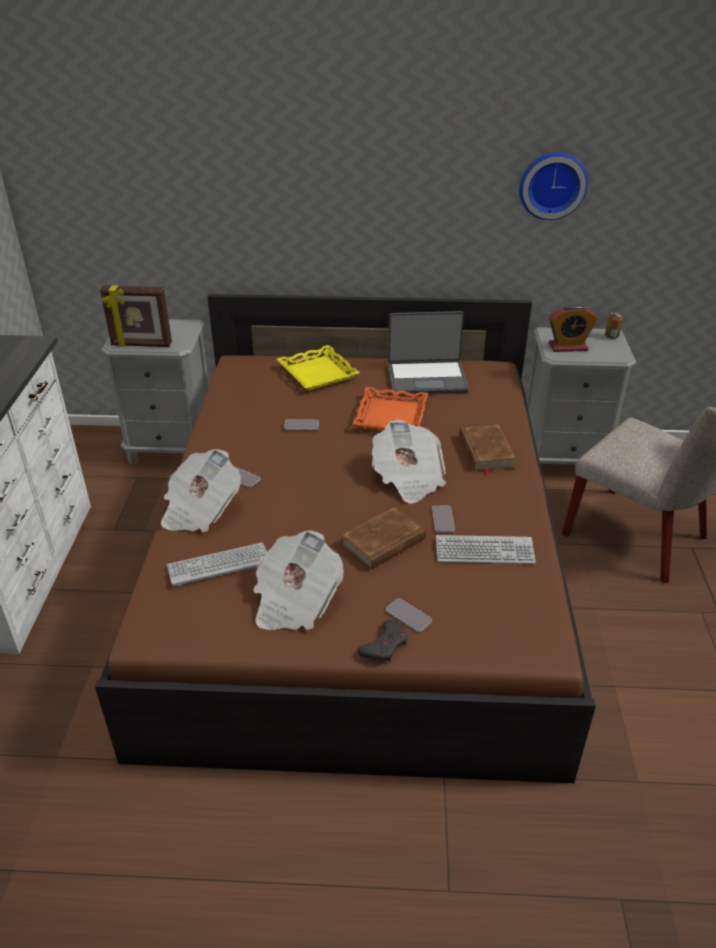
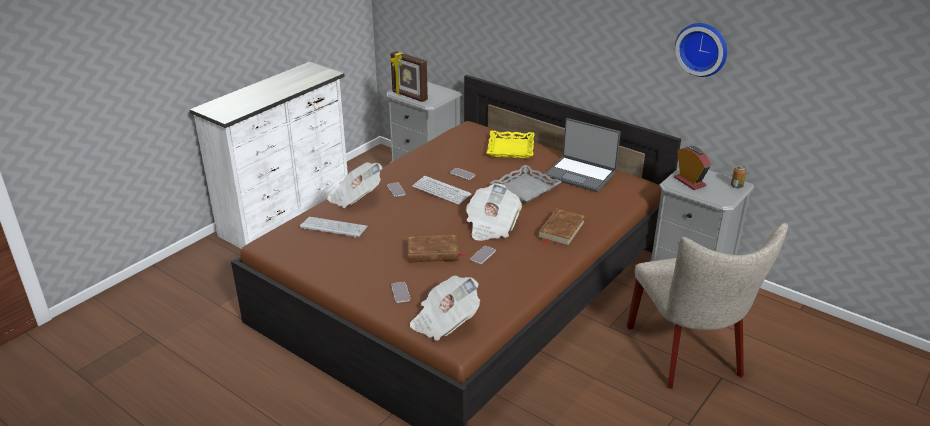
camera: 35 degrees right, 5 degrees down
newspaper [253,530,344,630] -> newspaper moved to [410,275,480,341]
orange tray [352,387,428,431] -> grey tray [490,165,562,203]
grey game controller [357,620,408,662] -> none
keyboard [436,535,536,564] -> keyboard moved to [412,176,471,205]
alarm clock [549,304,598,352] -> alarm clock turned 150 degrees counterclockwise [674,146,711,190]

